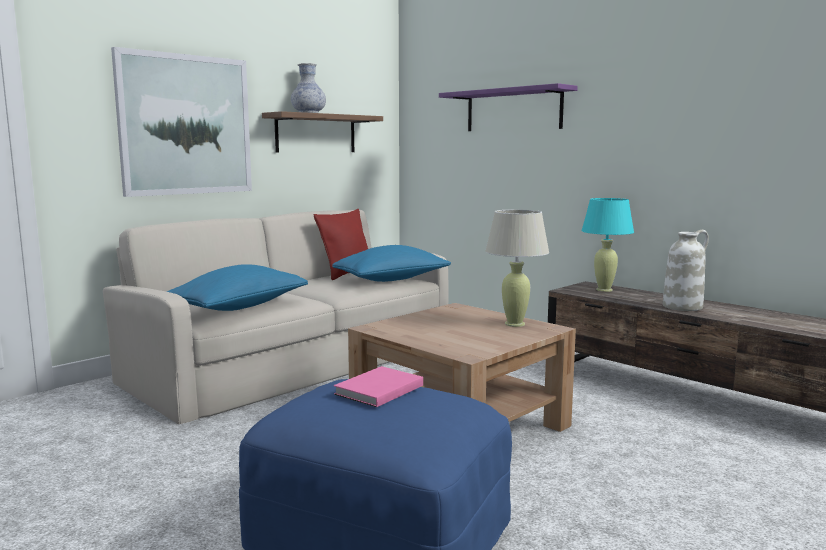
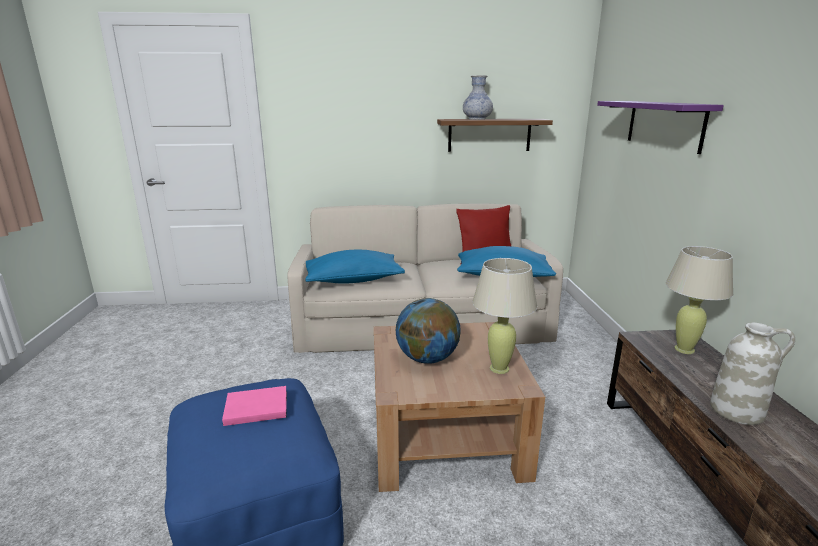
camera: 40 degrees right, 10 degrees up
picture [111,47,252,197] -> none
turquoise table lamp [581,198,634,292] -> beige table lamp [666,246,733,354]
none -> globe [396,298,461,364]

